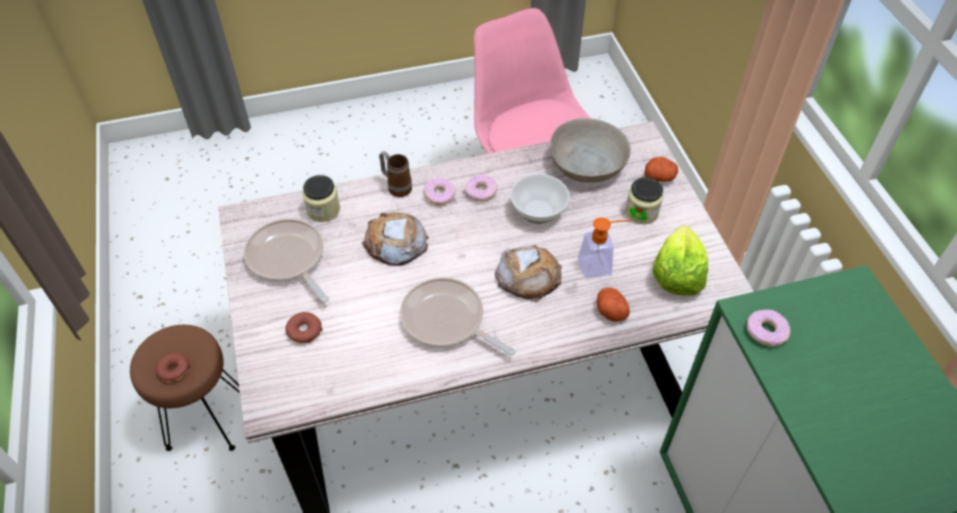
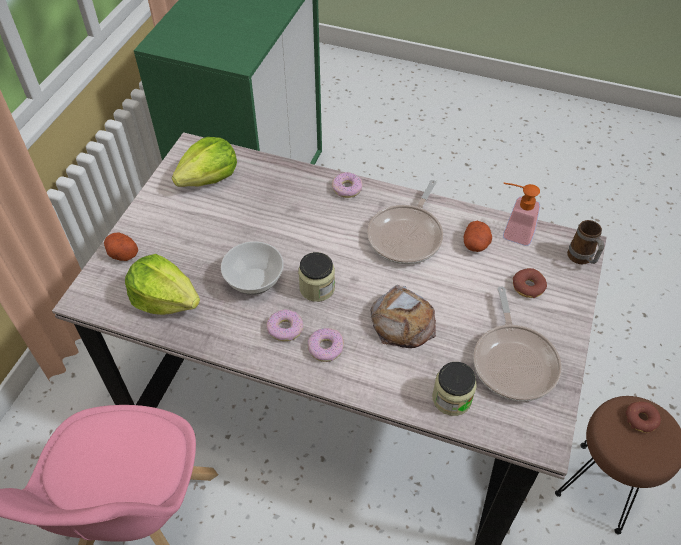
camera: 145 degrees left, 0 degrees up
mug [379,151,412,197] -> mug moved to [567,220,604,265]
frying pan [400,277,516,356] -> frying pan turned 45 degrees clockwise [367,180,443,264]
bread [495,245,562,302] -> none
grey bowl [550,118,631,183] -> lettuce [125,254,200,315]
soap dispenser [578,218,631,278] -> soap dispenser moved to [503,183,540,246]
potato [597,288,630,322] -> potato moved to [464,221,492,252]
jar [625,177,663,224] -> jar moved to [298,252,335,302]
donut [747,310,790,347] -> donut moved to [332,172,362,198]

